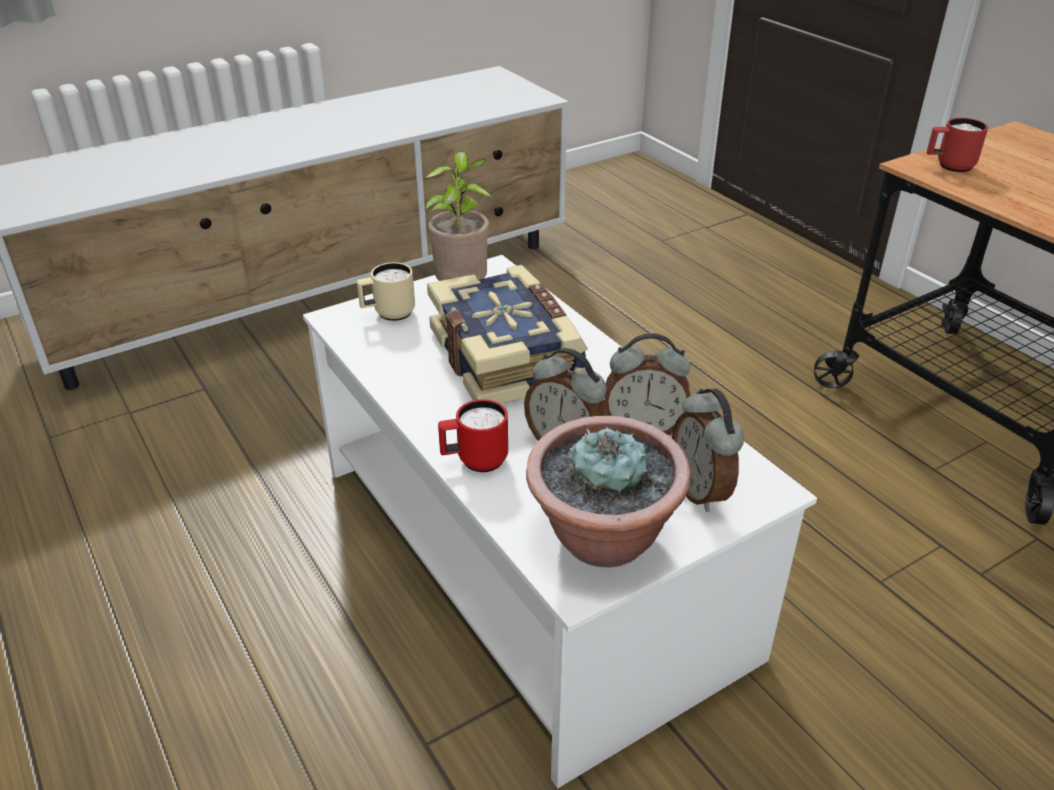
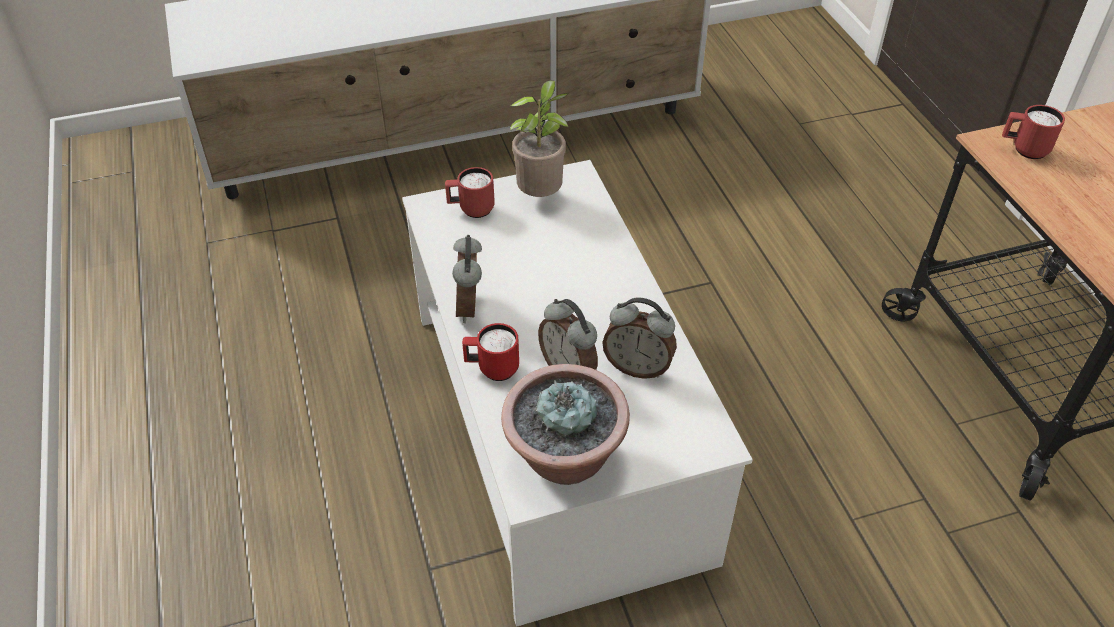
camera: 15 degrees right, 10 degrees up
beige mug [357,262,415,321] -> red mug [445,167,495,218]
book [427,265,588,404] -> none
alarm clock [672,388,744,512] -> alarm clock moved to [452,235,482,323]

